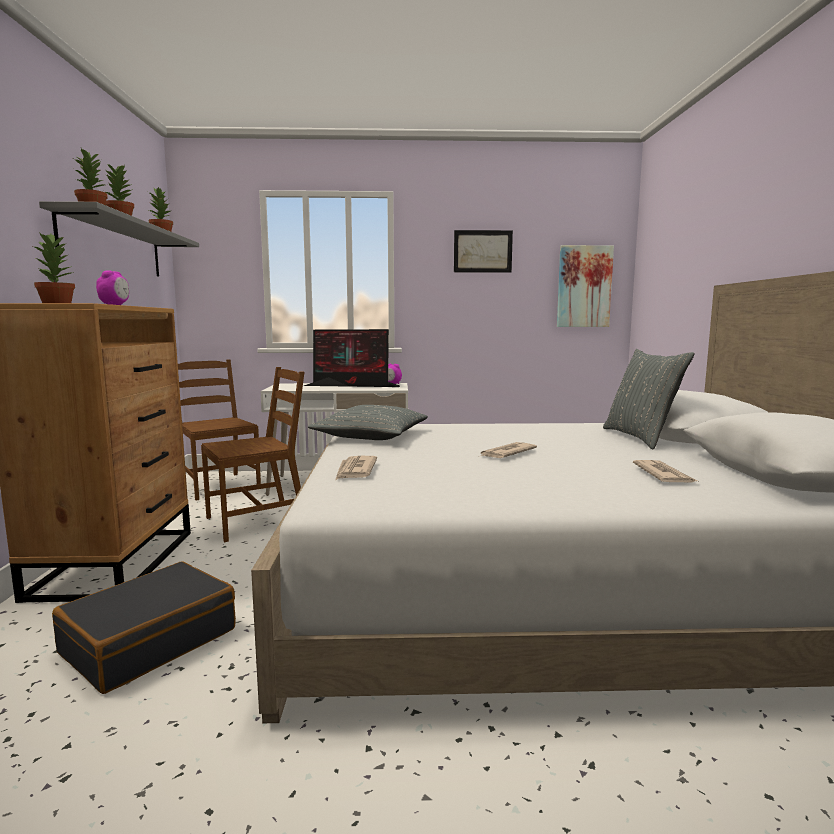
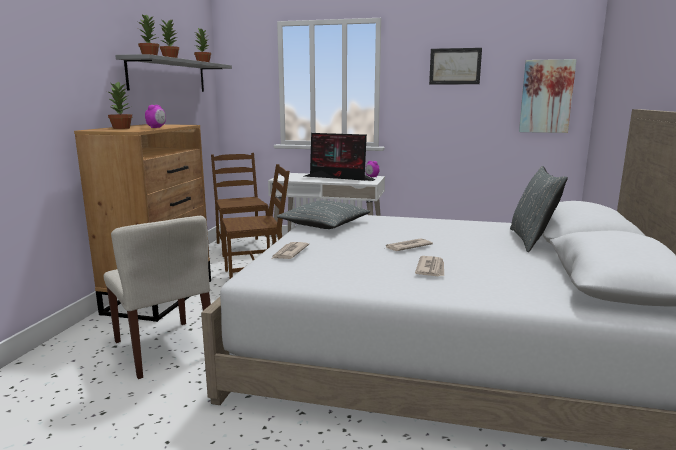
camera: 15 degrees right, 5 degrees up
black suitcase [52,562,236,694] -> beige chair [104,216,211,379]
newspaper [633,460,697,482] -> newspaper moved to [415,256,444,276]

